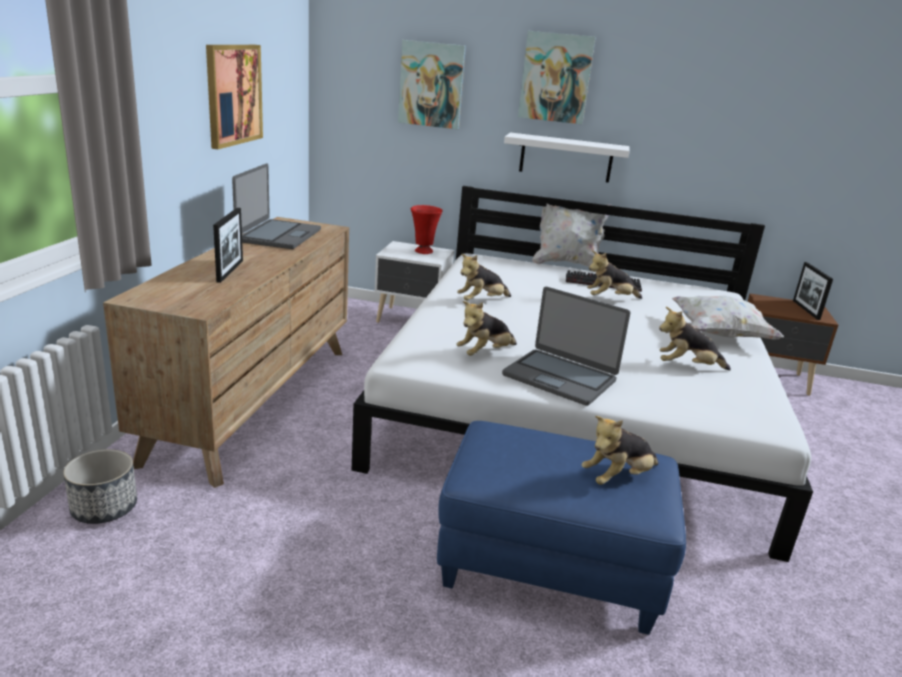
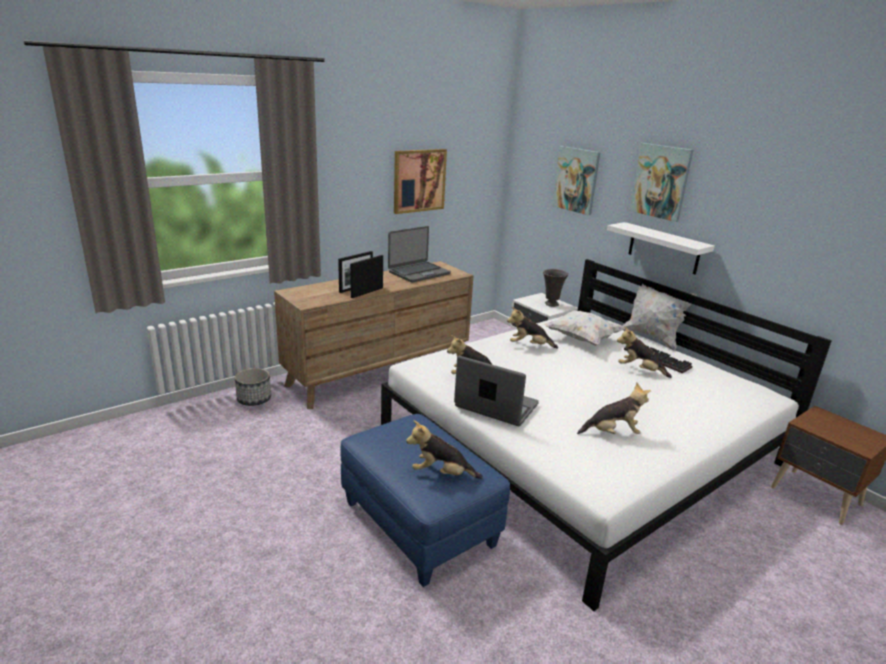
camera: 40 degrees right, 0 degrees up
red vase [411,205,442,254] -> grey vase [543,269,568,307]
laptop [502,287,630,406] -> laptop turned 135 degrees clockwise [454,356,539,426]
plush toy [659,307,731,370] -> plush toy turned 135 degrees clockwise [577,383,651,434]
white pillow [672,295,784,340] -> white pillow moved to [544,310,625,346]
picture frame [793,262,833,320] -> picture frame moved to [350,255,383,298]

